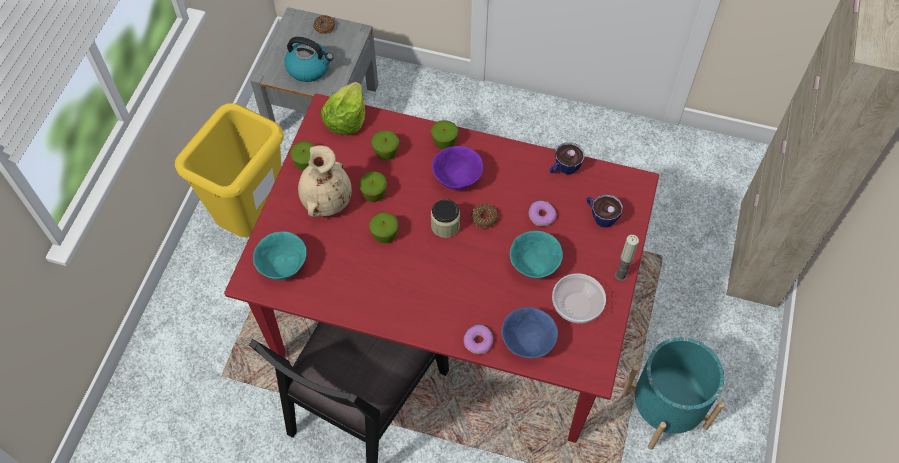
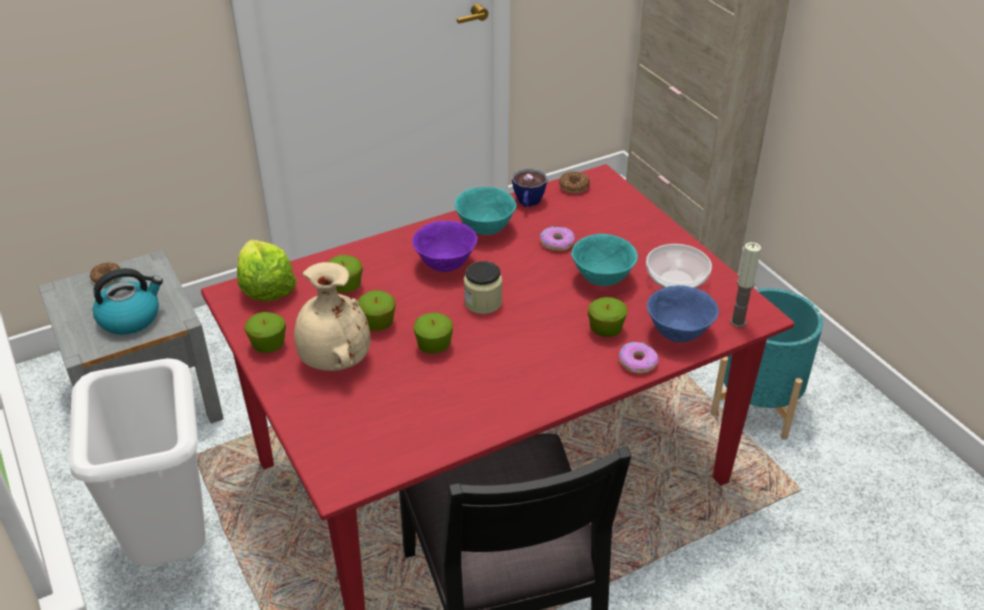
camera: 45 degrees left, 20 degrees down
yellow trash can [175,103,284,237] -> white trash can [69,358,206,566]
turquoise bowl [253,231,307,280] -> turquoise bowl moved to [455,187,516,235]
apple [431,120,459,149] -> apple moved to [588,297,628,337]
donut [471,204,499,228] -> donut moved to [559,171,590,194]
cup [587,194,623,228] -> none
candle [615,235,639,281] -> candle moved to [730,242,761,328]

